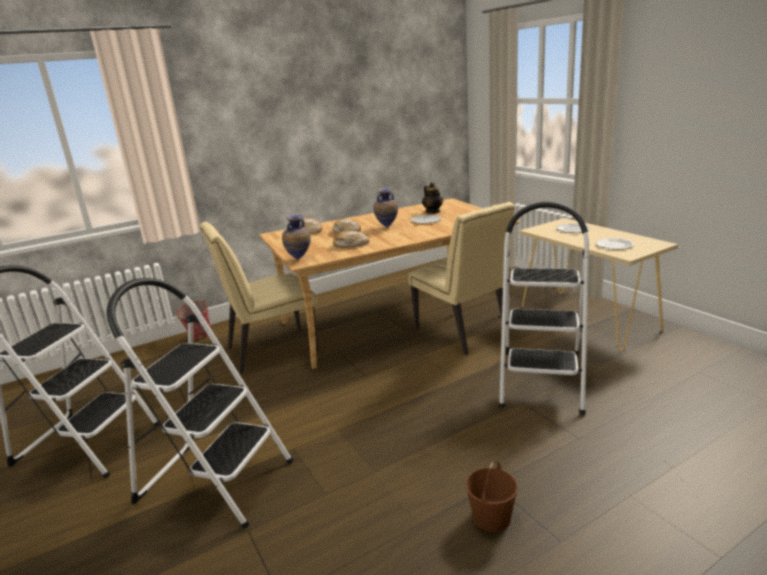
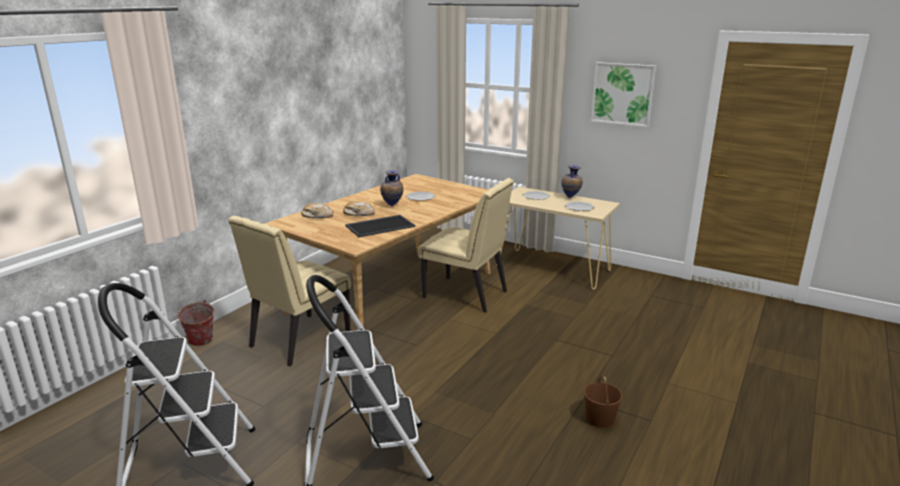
camera: 30 degrees left, 0 degrees up
vase [282,214,311,259] -> vase moved to [562,165,583,198]
bread [333,231,369,248] -> tray [345,215,415,237]
teapot [422,182,443,213] -> none
step ladder [499,202,589,414] -> none
none -> picture [591,62,656,127]

